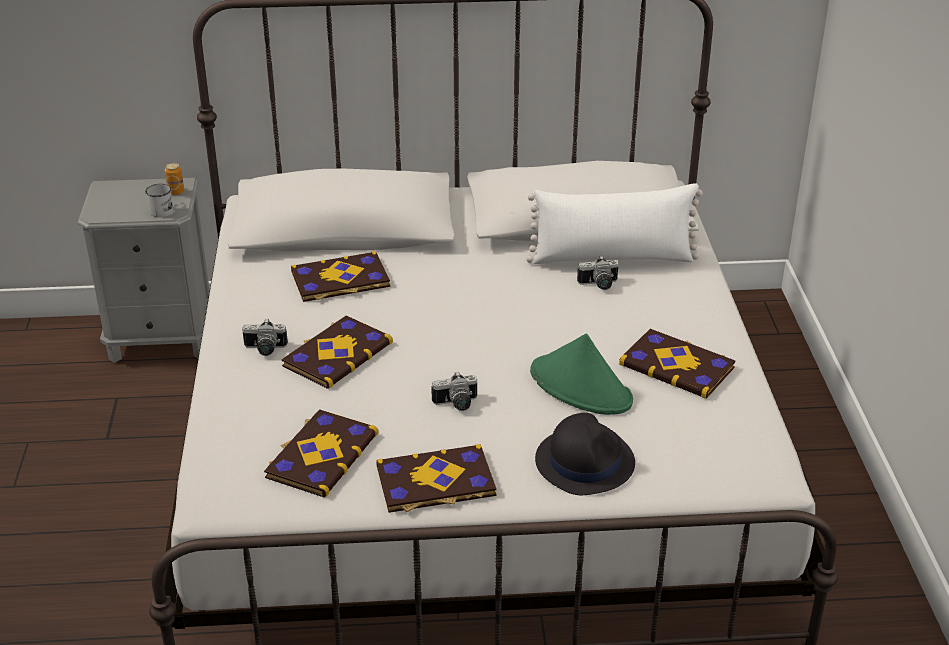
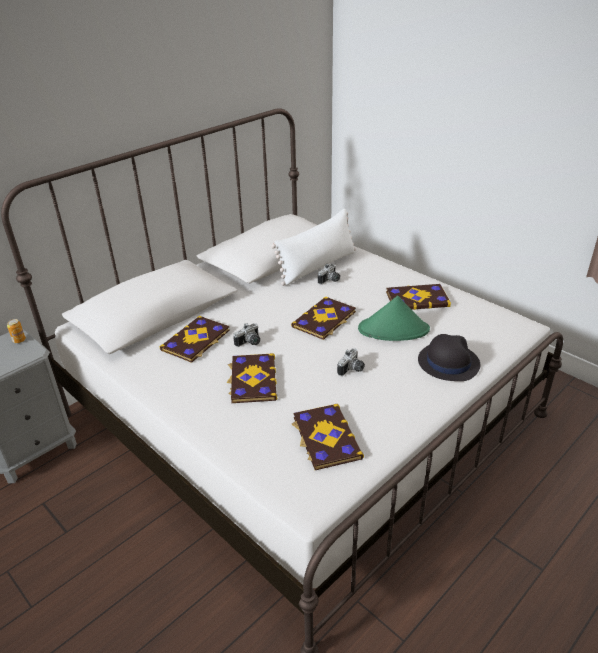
camera: 40 degrees left, 0 degrees up
white mug [145,184,173,218] -> none
camera [242,319,288,356] -> camera moved to [233,323,260,347]
book [376,444,497,513] -> book moved to [291,297,356,340]

